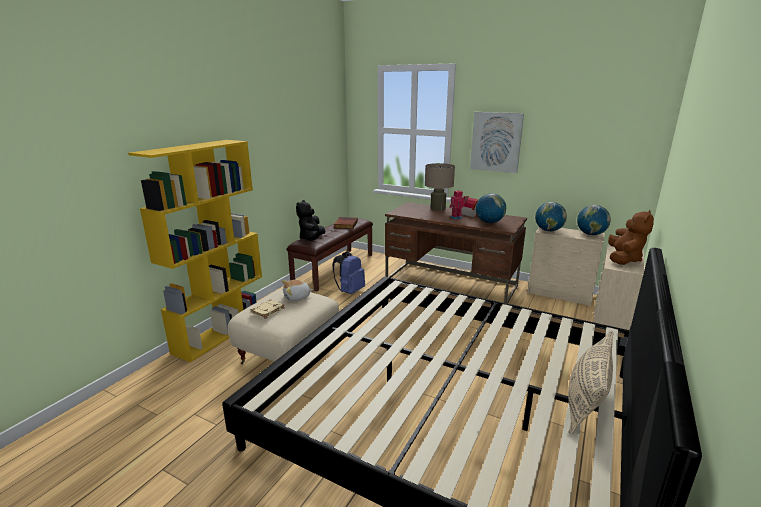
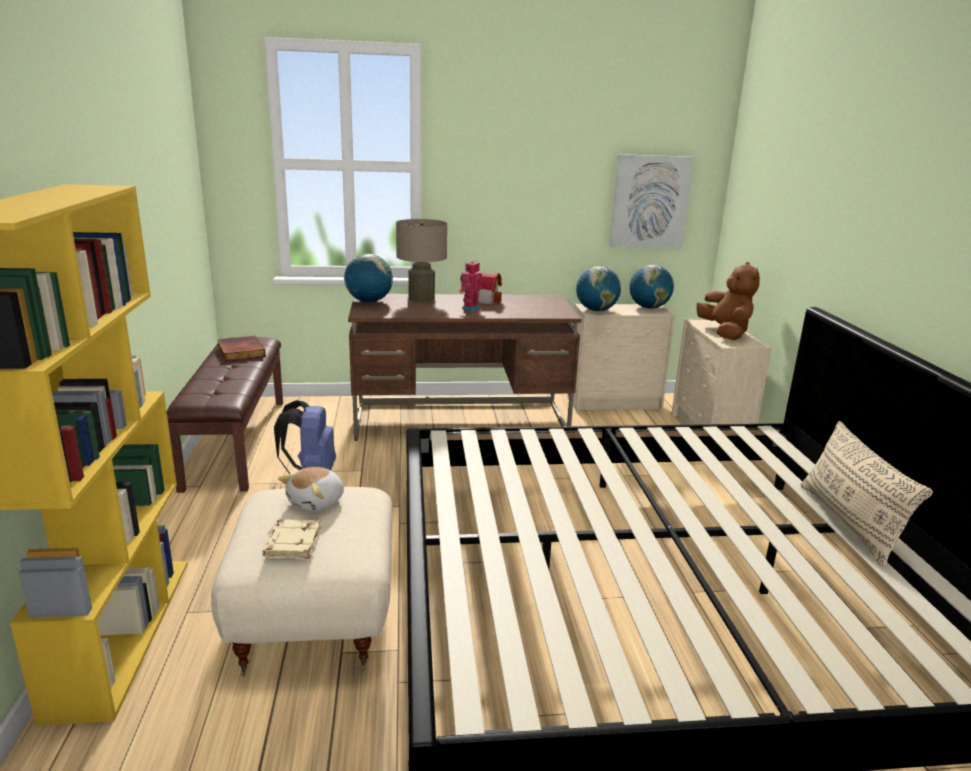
camera: 35 degrees left, 0 degrees up
black plush toy [296,200,325,241] -> none
picture [470,112,524,173] -> picture moved to [609,154,694,248]
globe [476,193,506,223] -> globe moved to [344,254,393,302]

